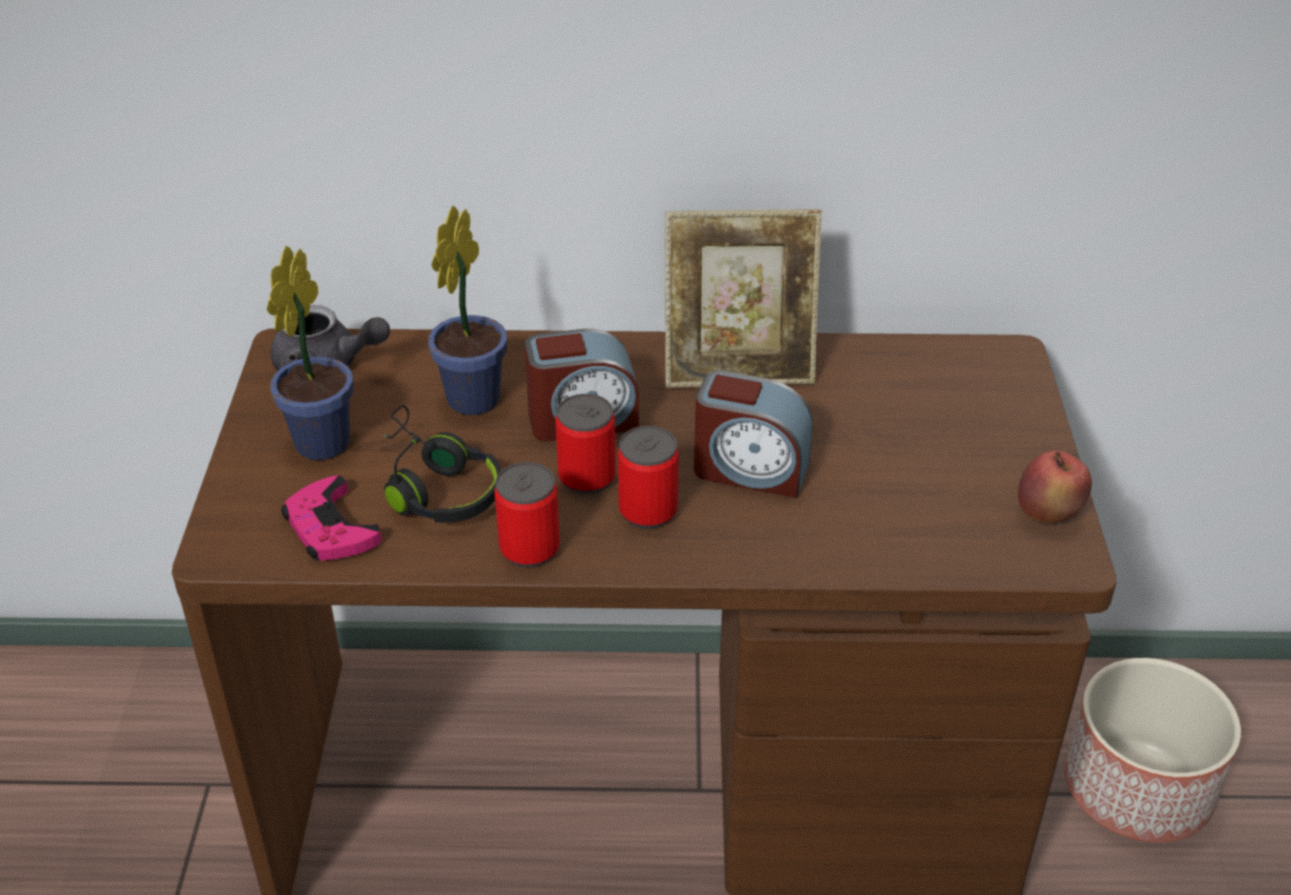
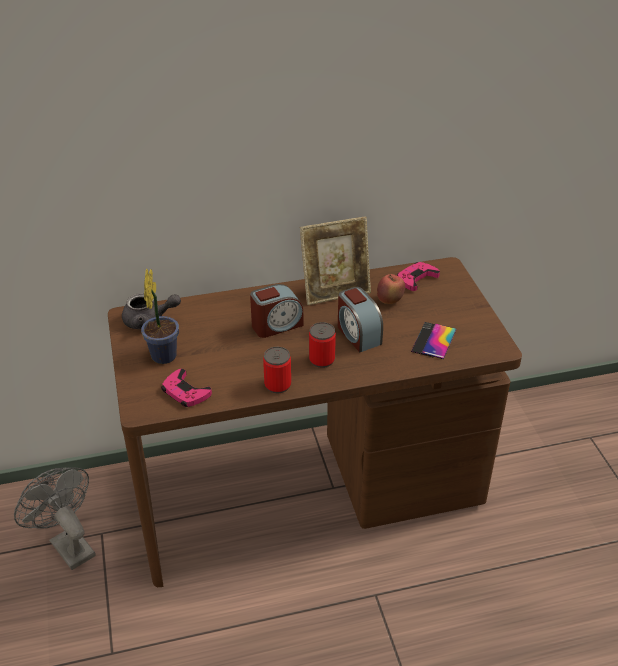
camera: 15 degrees left, 0 degrees up
black headphones [383,405,501,523] -> none
potted plant [428,206,507,415] -> none
can [556,394,616,495] -> none
alarm clock [694,370,813,498] -> alarm clock turned 60 degrees clockwise [338,287,383,352]
apple [1018,450,1092,523] -> apple moved to [377,274,405,304]
planter [1065,658,1241,842] -> none
none -> grey fan [14,467,96,570]
none -> pink game controller [397,262,440,291]
none -> phone [411,322,457,359]

